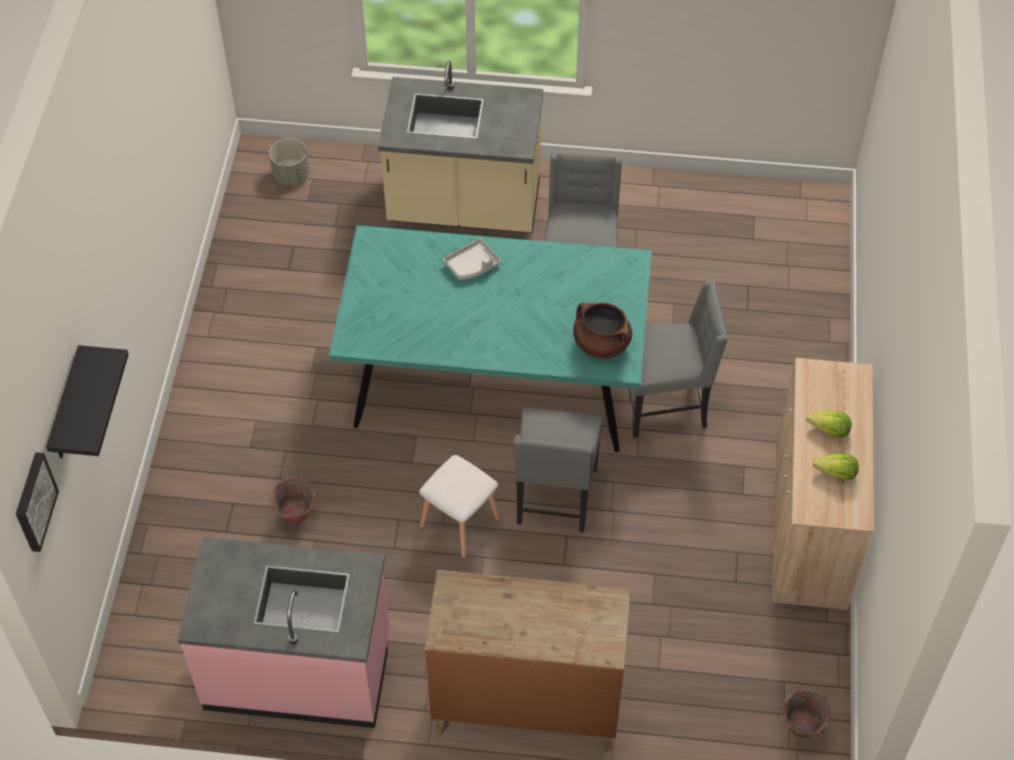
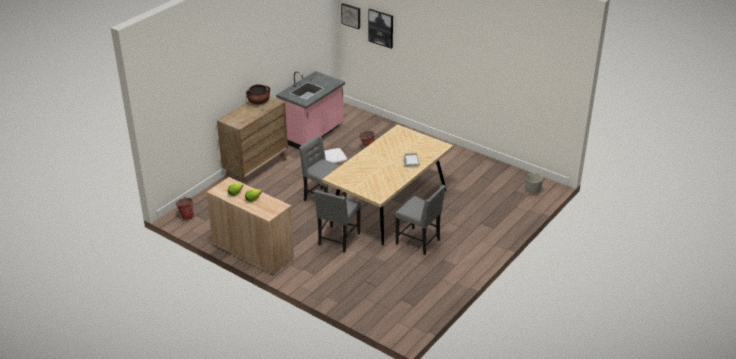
camera: 120 degrees right, 20 degrees down
black shelf [46,345,129,458] -> picture [368,9,393,49]
turquoise dining table [329,225,652,452] -> beige dining table [322,124,453,245]
beige counter [378,61,543,233] -> none
brown cooking pot [573,303,632,359] -> brown cooking pot moved to [246,84,270,105]

